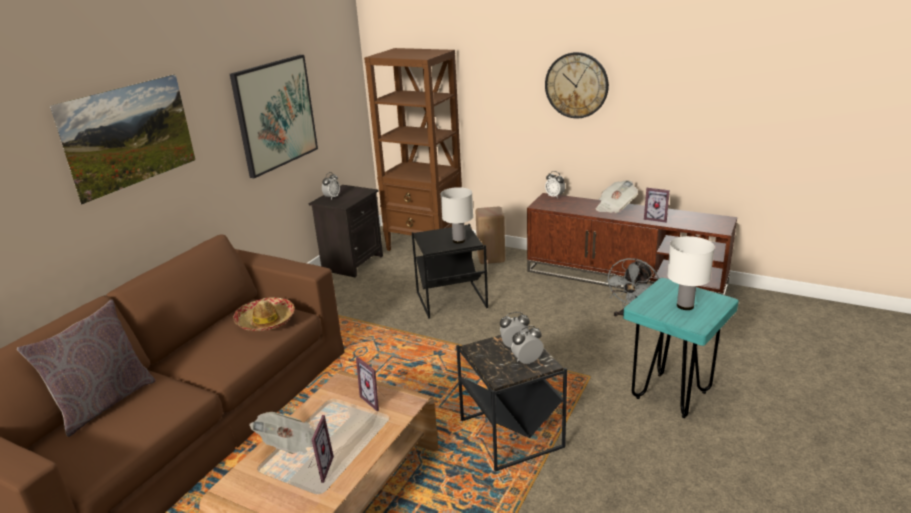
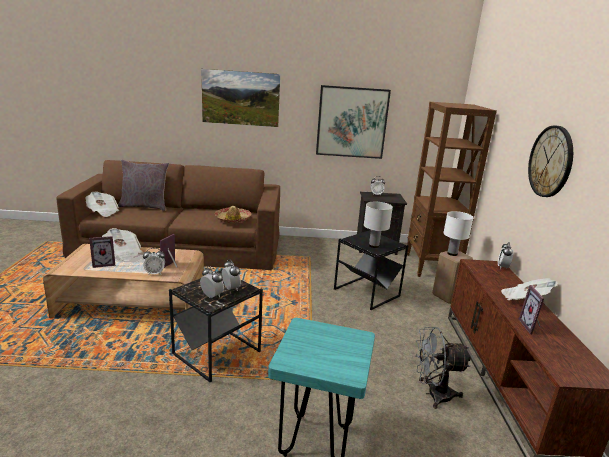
camera: 60 degrees right, 5 degrees down
white table lamp [667,236,715,310] -> white table lamp moved to [443,211,474,256]
none -> newspaper [85,191,119,217]
none -> alarm clock [143,248,165,275]

